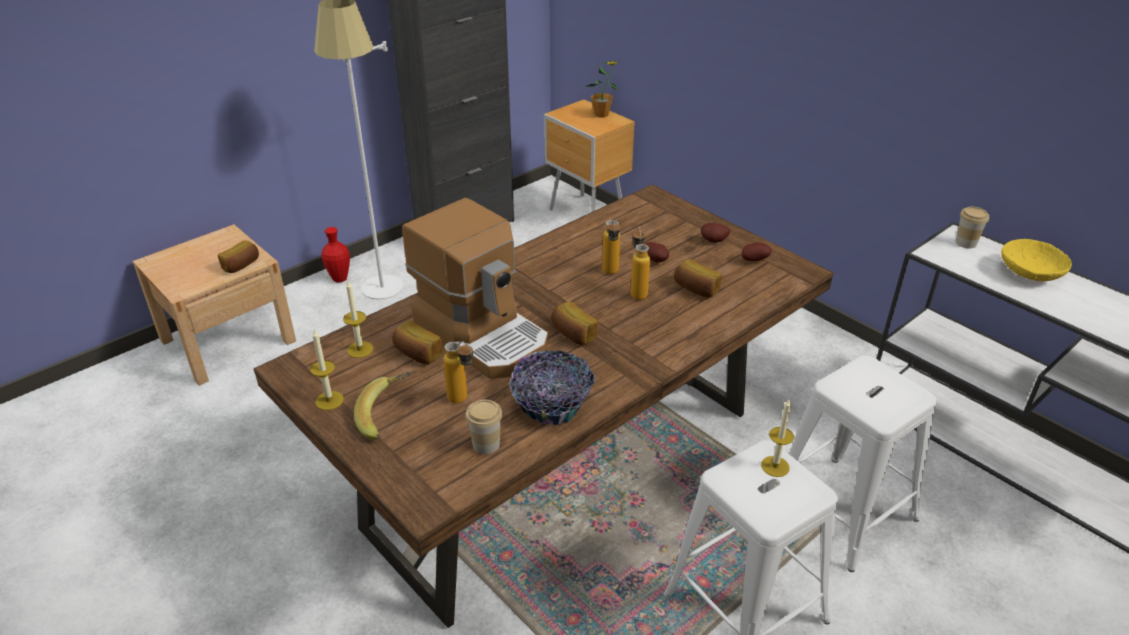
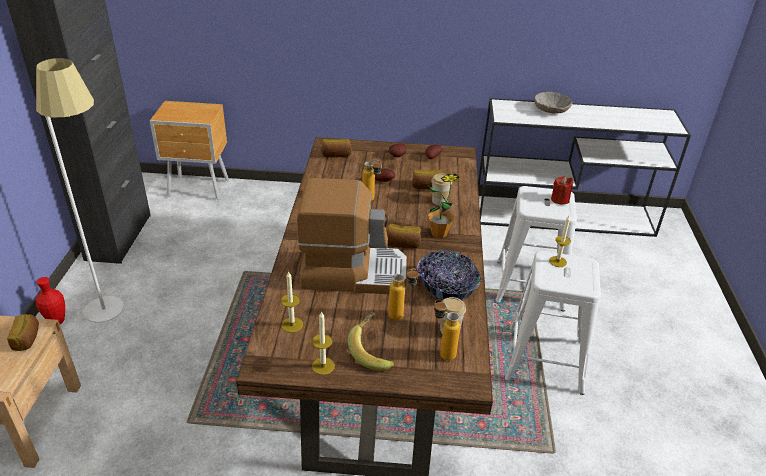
camera: 45 degrees left, 0 degrees up
bread [392,321,442,364] -> bread moved to [321,139,352,157]
potted plant [587,61,619,118] -> potted plant moved to [427,174,459,238]
bottle [631,227,650,300] -> bottle moved to [434,299,460,361]
cup [955,207,989,248] -> cup moved to [431,173,452,205]
yellow bowl [1001,239,1072,281] -> grey bowl [534,92,572,113]
none -> red candle [551,176,573,205]

